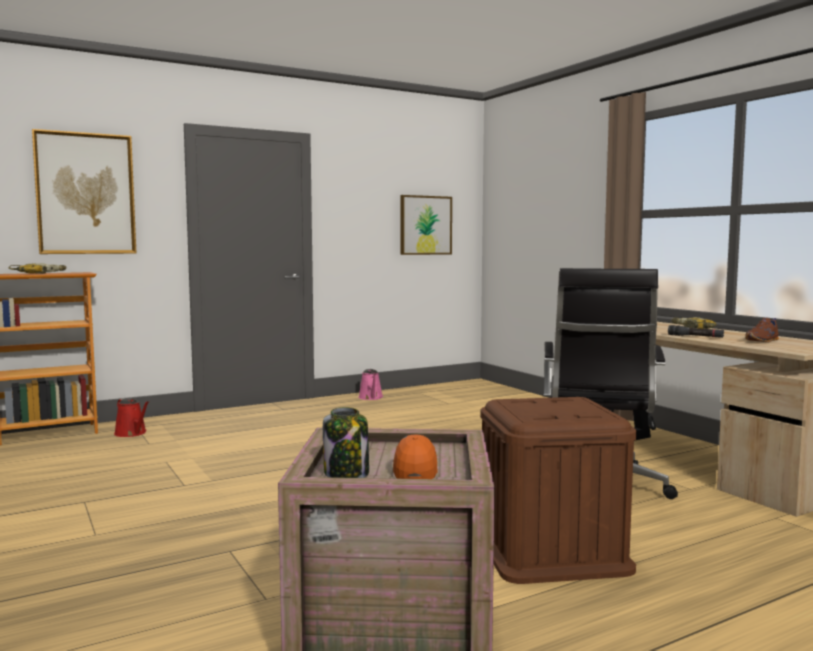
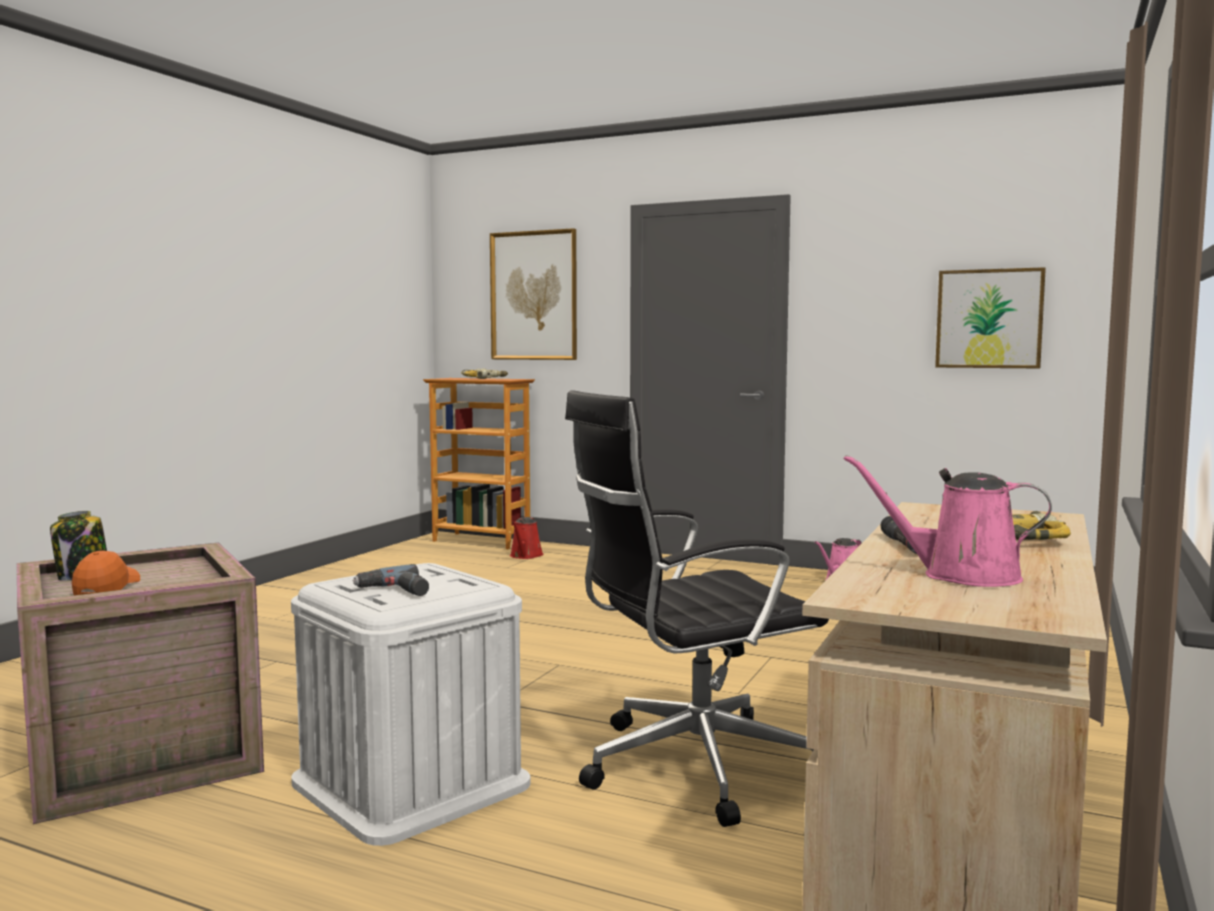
camera: 55 degrees right, 0 degrees up
orange cap [393,434,437,479] -> orange cap turned 60 degrees counterclockwise [72,551,140,595]
brown storage box [480,397,636,584] -> white storage box [291,563,531,846]
brown shoe [745,318,779,342] -> pink watering can [844,455,1052,587]
none -> power drill [353,564,429,596]

